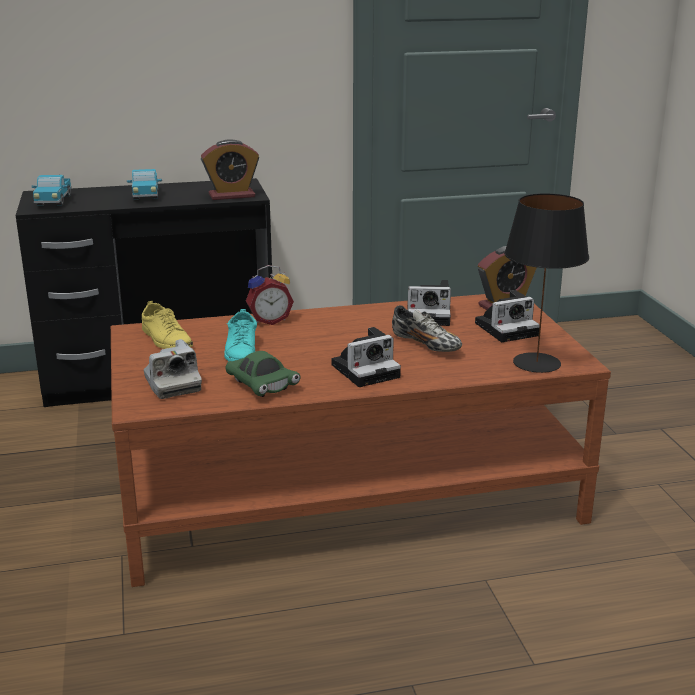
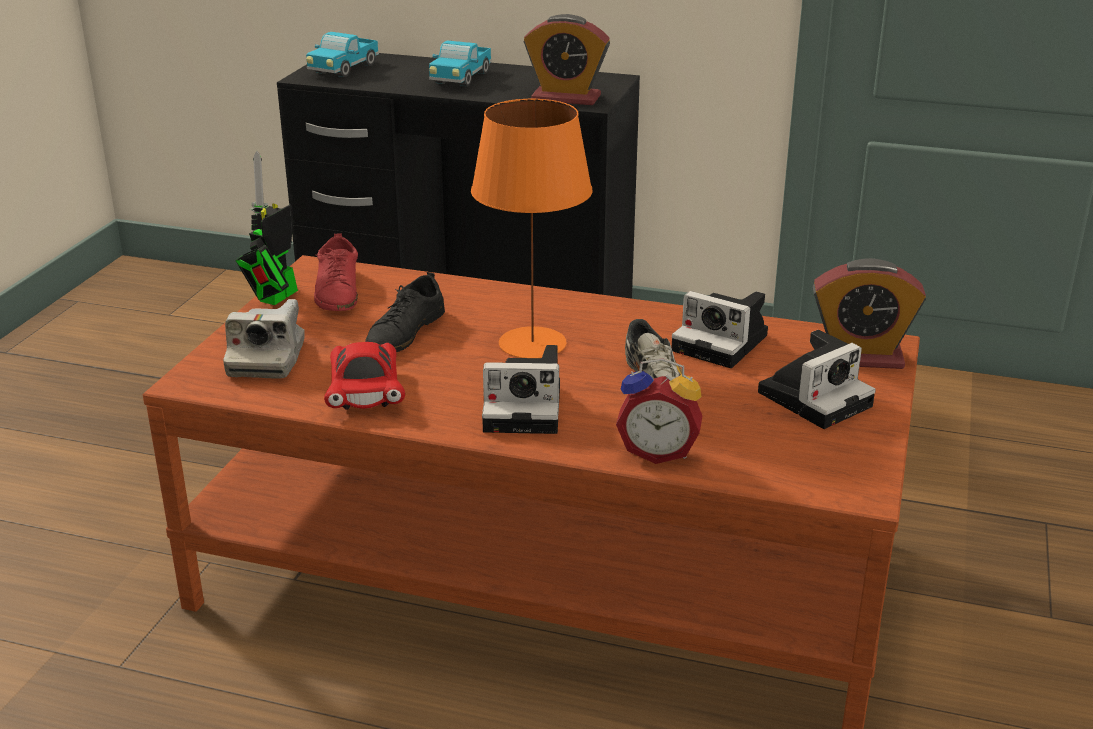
camera: 30 degrees right, 5 degrees up
yellow shoe [142,301,193,349] -> red shoe [314,233,358,311]
turquoise shoe [224,309,257,362] -> black shoe [365,272,445,352]
green toy car [225,351,300,397] -> red toy car [324,342,405,410]
alarm clock [246,265,294,325] -> alarm clock moved to [616,358,702,464]
camera [475,290,540,342] -> camera turned 45 degrees counterclockwise [758,330,876,429]
black table lamp [504,193,589,373] -> none
none -> toy robot [236,151,298,305]
none -> orange table lamp [471,99,593,358]

